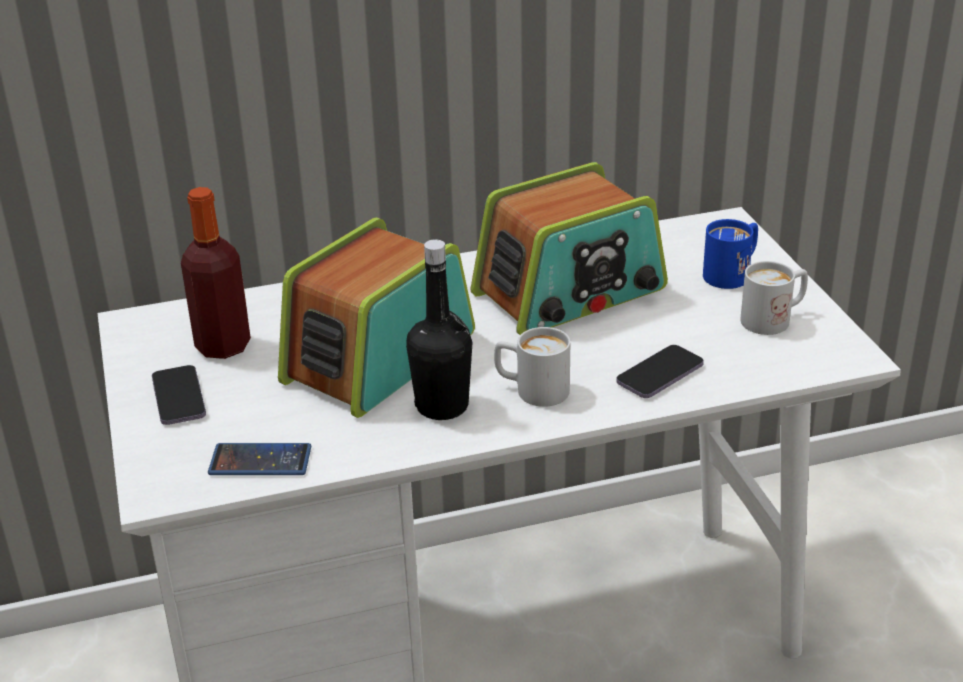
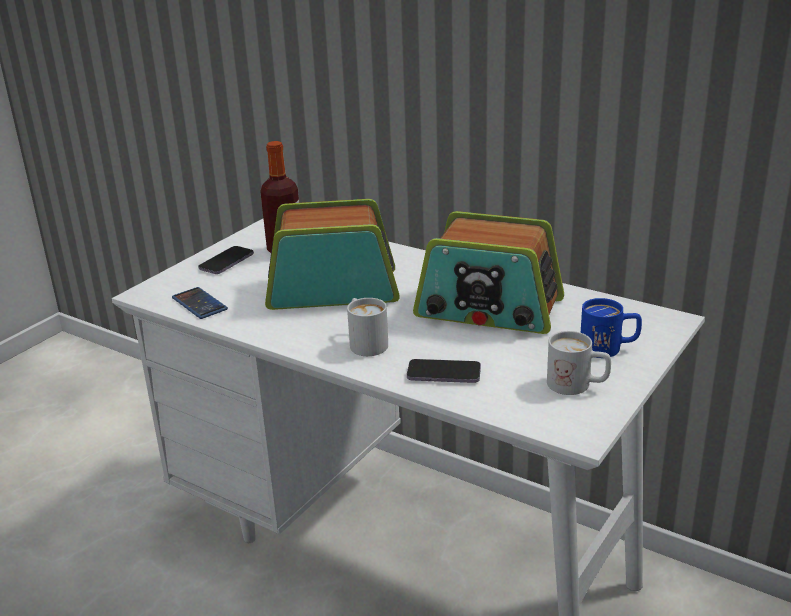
camera: 50 degrees right, 5 degrees down
black bottle [406,239,472,420] -> none

